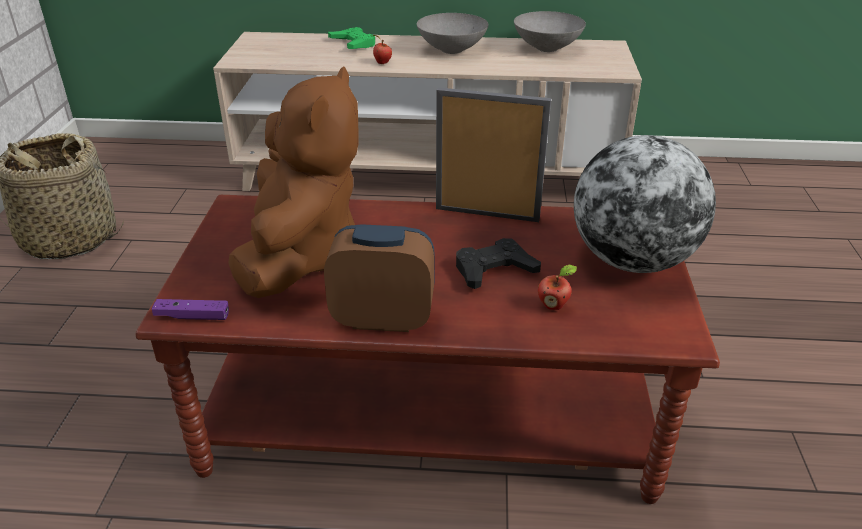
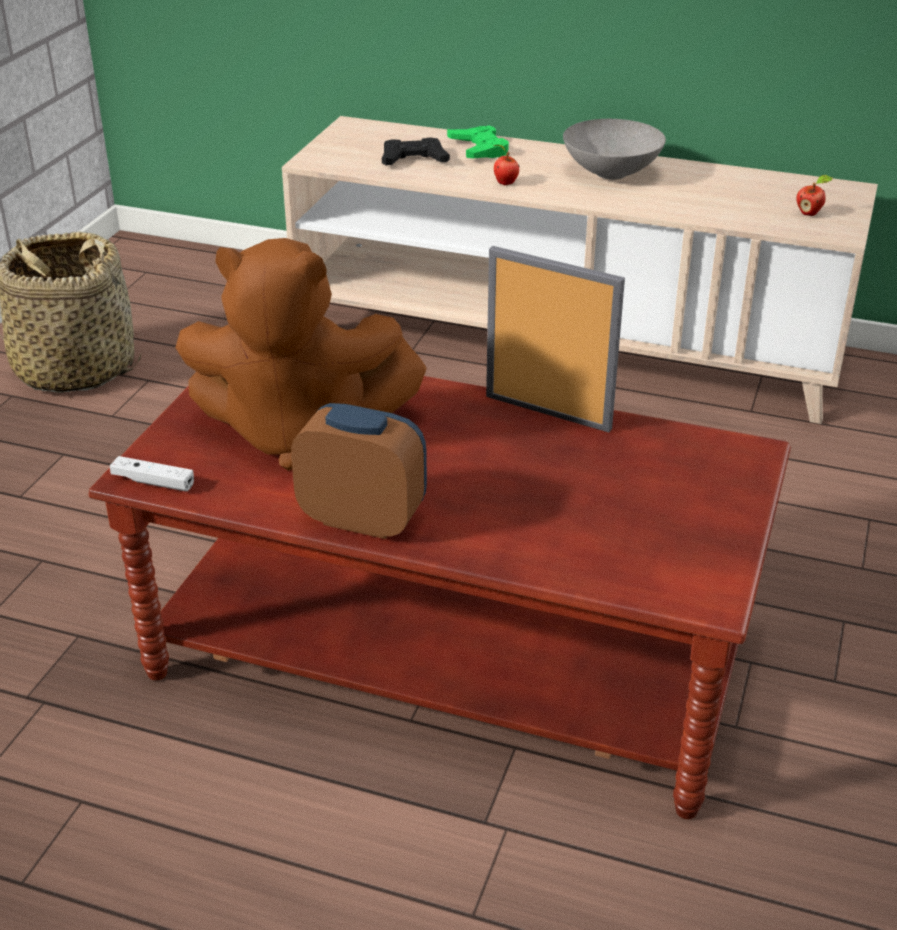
camera: 15 degrees right, 0 degrees up
purple game controller [152,299,229,320] -> white game controller [110,456,194,491]
brown plush toy [228,66,359,298] -> brown plush toy turned 75 degrees clockwise [175,238,427,471]
black game controller [456,238,541,289] -> black game controller moved to [382,138,450,165]
grey bowl [514,11,586,52] -> none
apple [538,264,577,310] -> apple moved to [796,175,833,216]
globe [574,135,716,273] -> none

